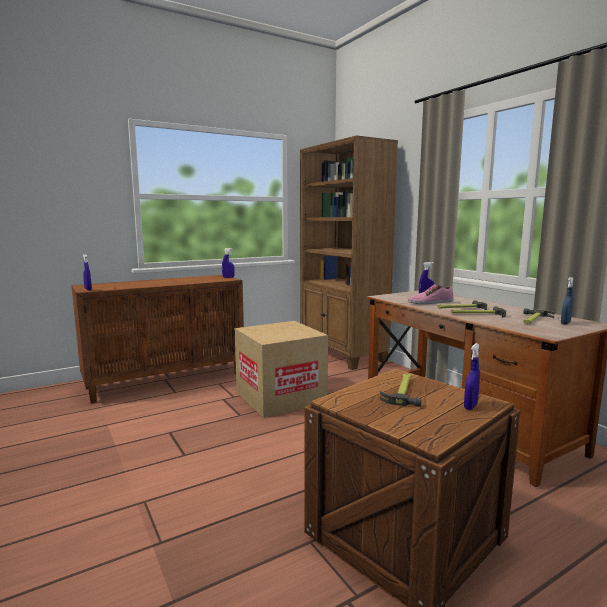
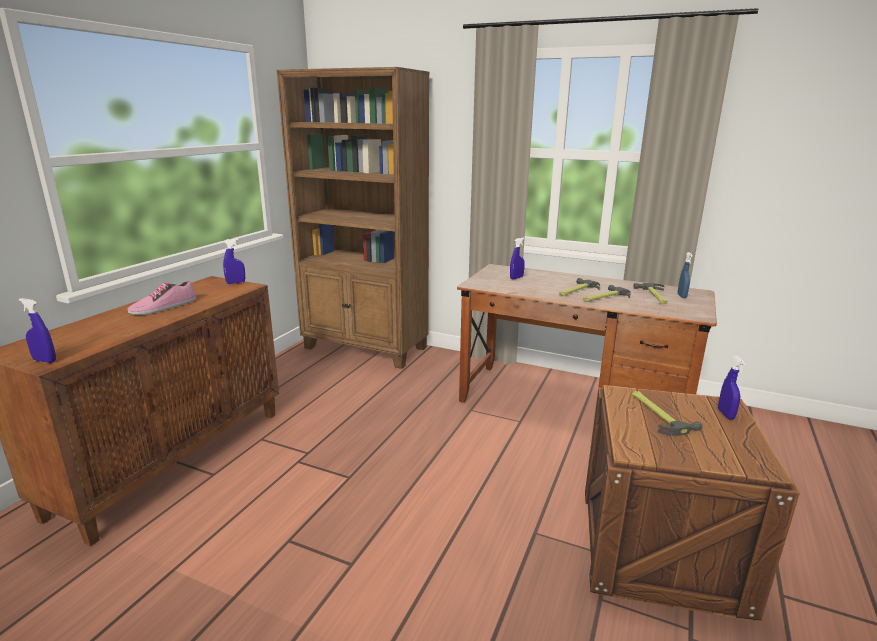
camera: 35 degrees left, 10 degrees up
cardboard box [235,321,328,418] -> none
shoe [408,284,454,304] -> shoe moved to [127,281,196,315]

